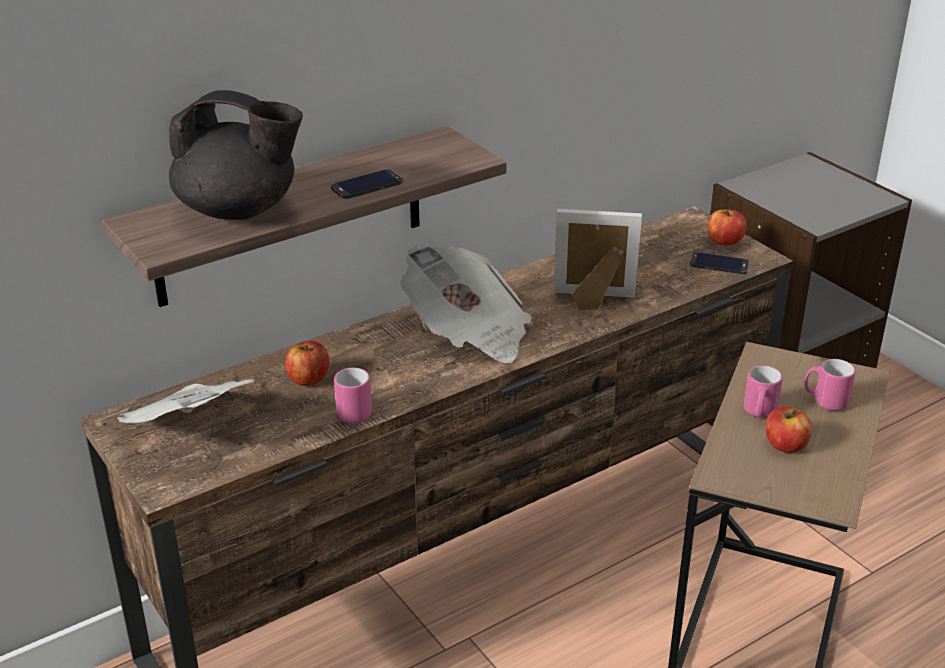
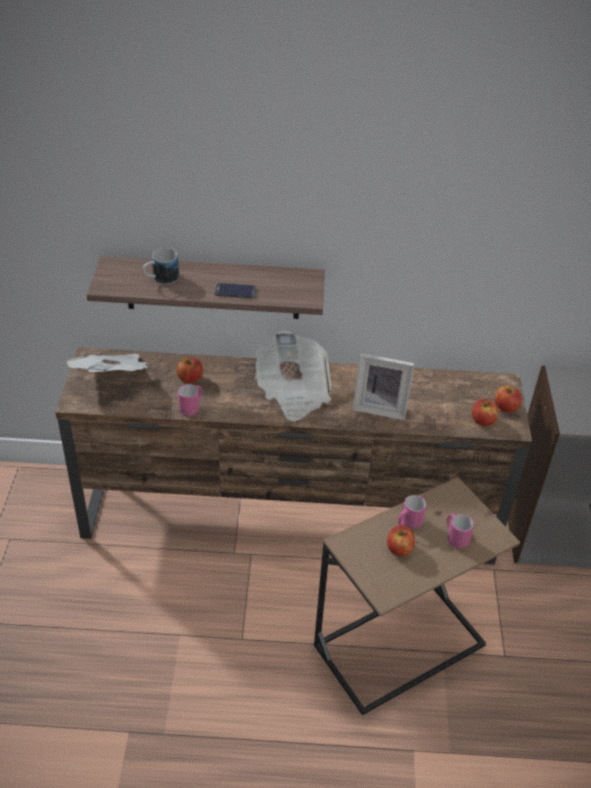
camera: 35 degrees right, 10 degrees up
black teapot [169,90,303,220] -> mug [143,248,179,284]
picture frame [554,209,642,310] -> picture frame turned 150 degrees clockwise [352,353,415,420]
phone [690,252,750,274] -> apple [472,399,498,426]

